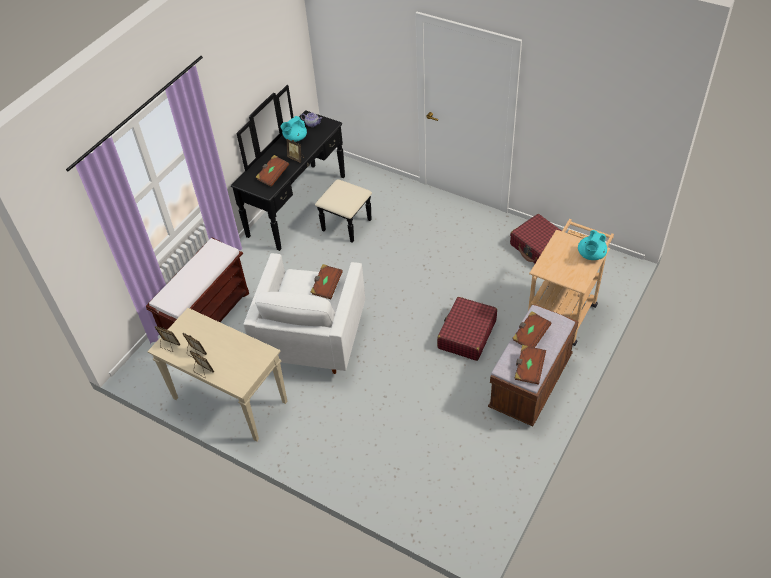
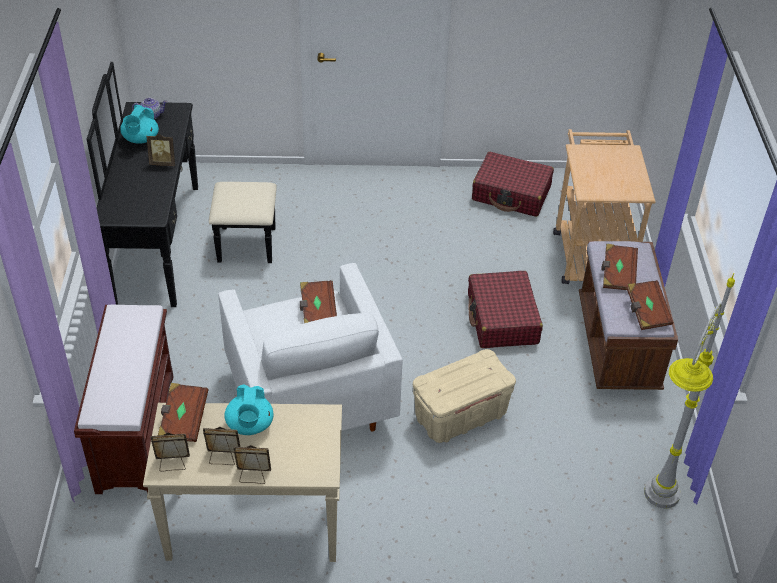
camera: 35 degrees left, 5 degrees down
brown book [256,155,289,187] -> brown book moved to [158,383,208,442]
turquoise teapot [578,230,607,260] -> turquoise teapot moved to [224,385,274,435]
none -> beige storage box [413,349,516,443]
none -> grey floor lamp [644,273,735,509]

